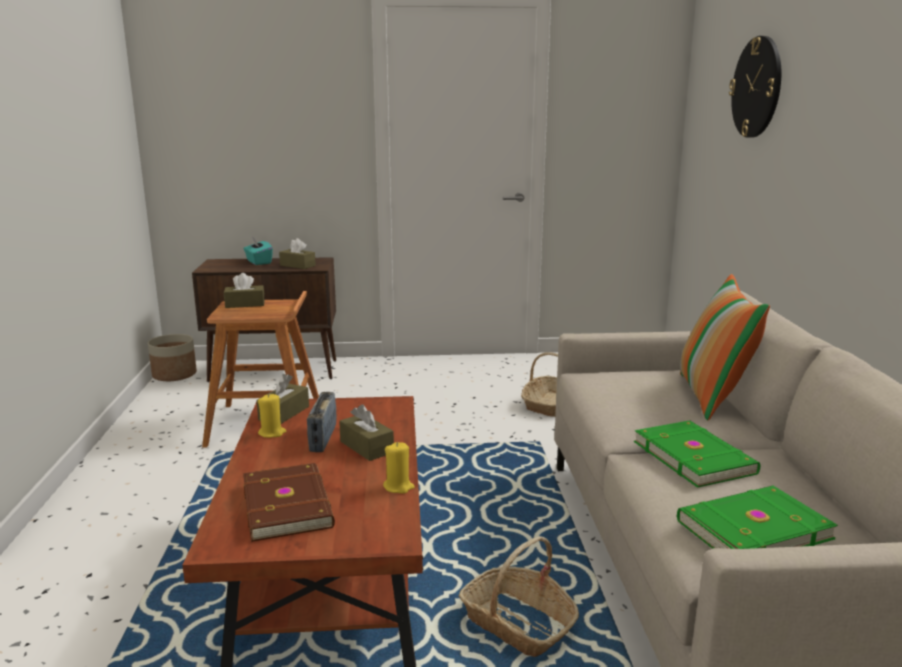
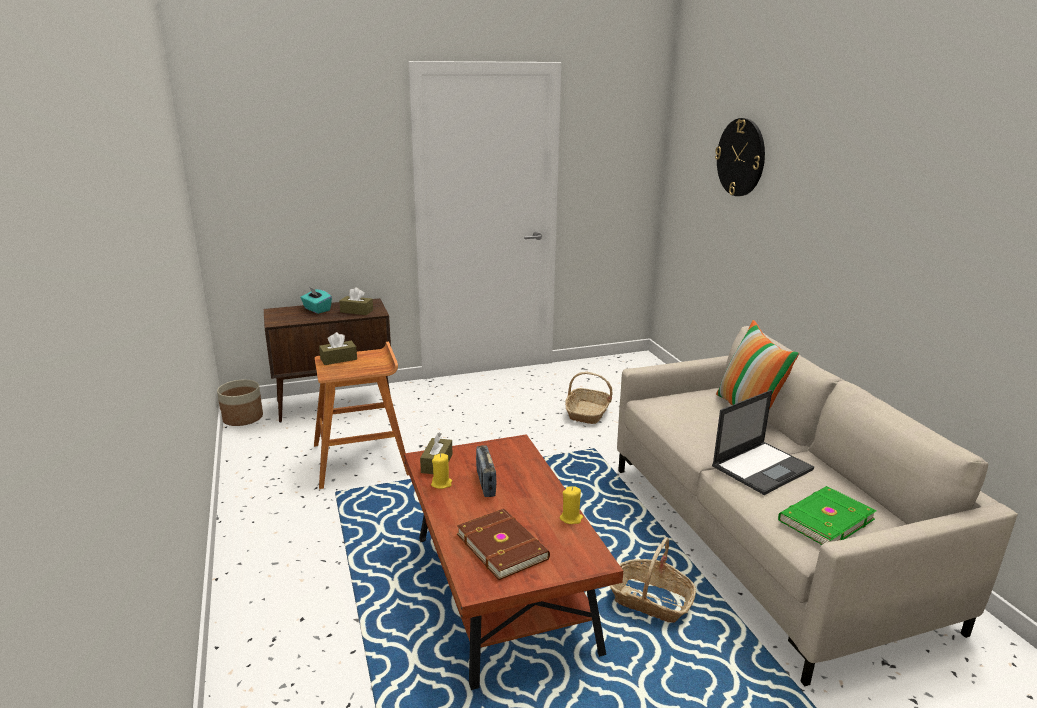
camera: 15 degrees left, 5 degrees up
brown tissue box [339,404,394,461] -> none
green book [634,420,760,488] -> laptop [712,390,814,495]

